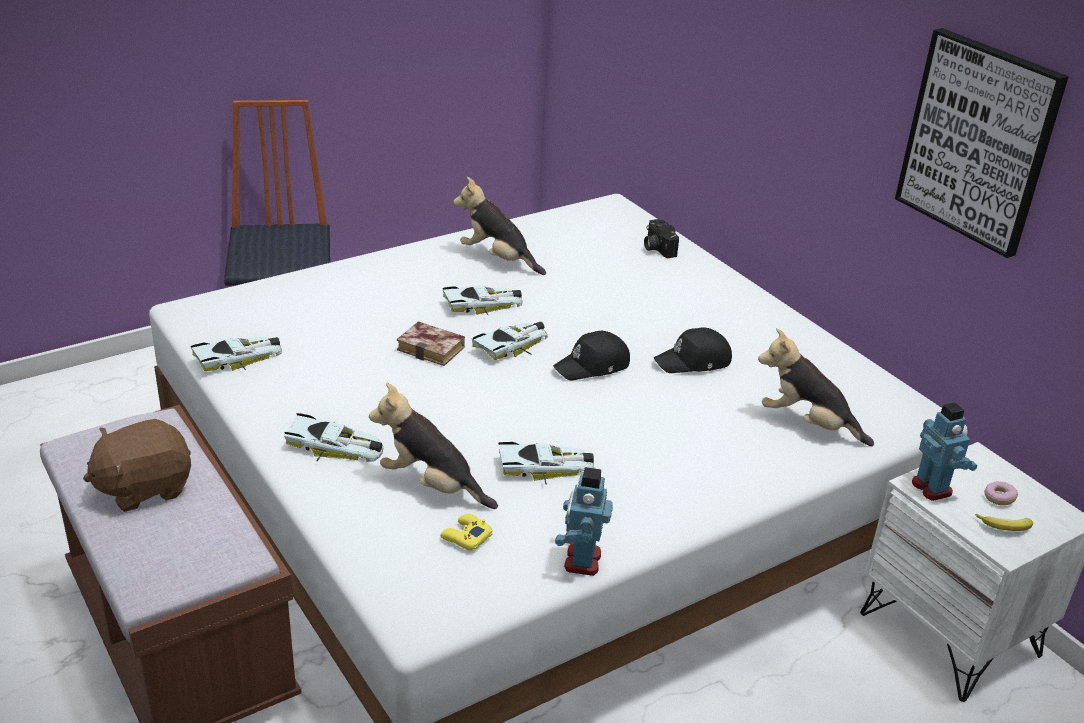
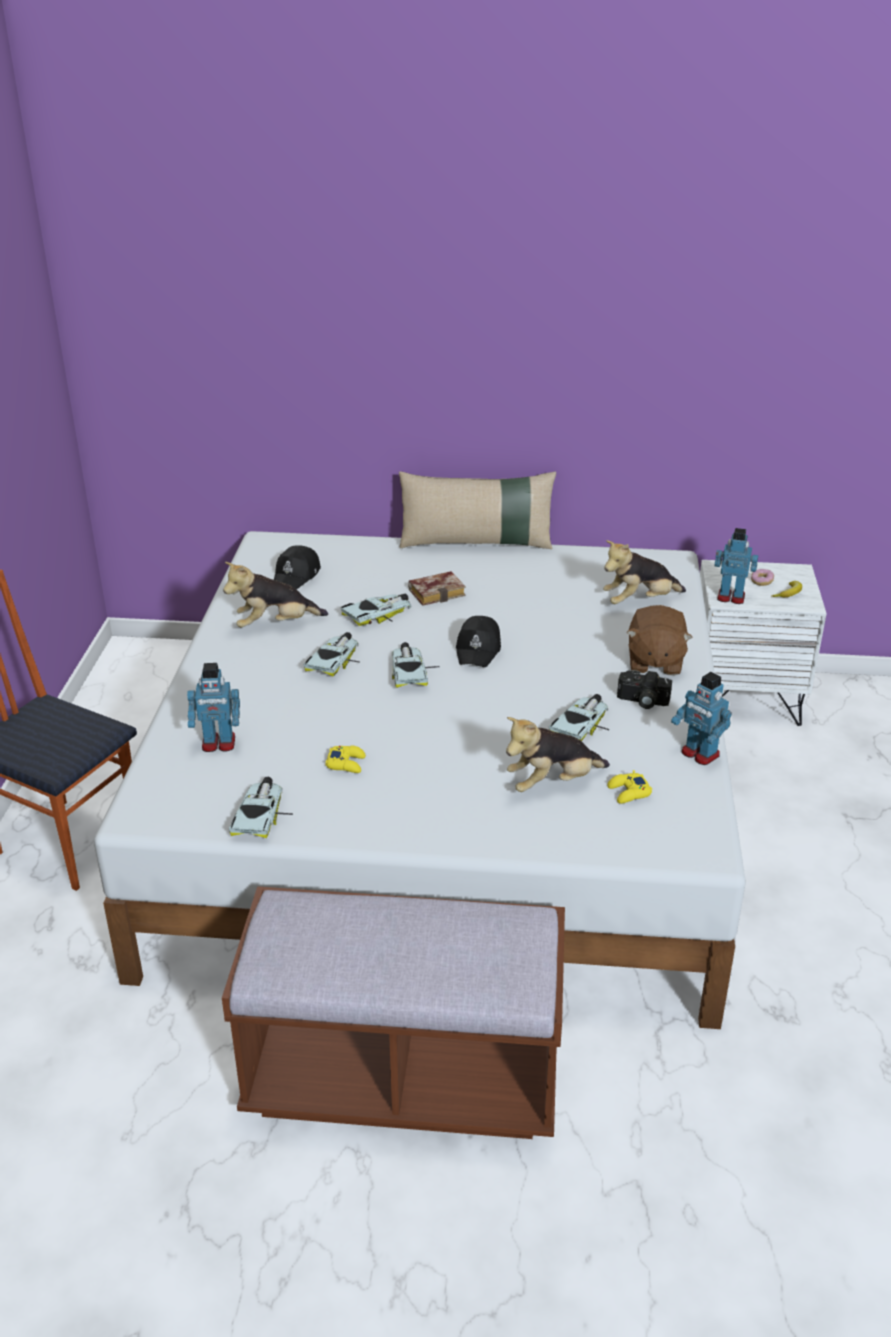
camera: 50 degrees left, 0 degrees up
brown plush toy [83,419,191,512] -> brown plush toy moved to [627,605,693,676]
toy car [284,413,383,462] -> toy car moved to [341,594,411,626]
book [397,321,465,366] -> book moved to [408,571,466,606]
camera [644,219,679,258] -> camera moved to [617,671,672,709]
black cap [654,327,732,373] -> black cap moved to [274,545,321,590]
picture [895,28,1069,258] -> none
none -> toy robot [187,663,240,752]
none -> yellow game controller [325,745,366,773]
none -> beige pillow [399,471,556,549]

